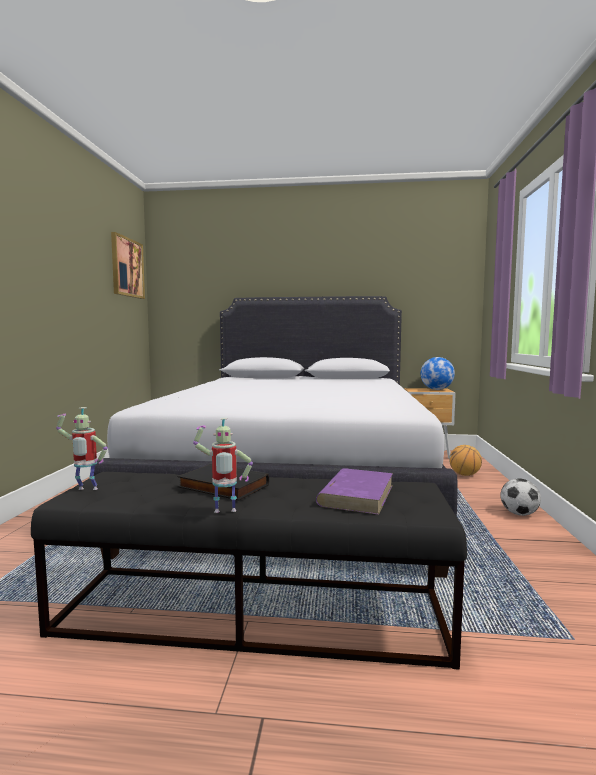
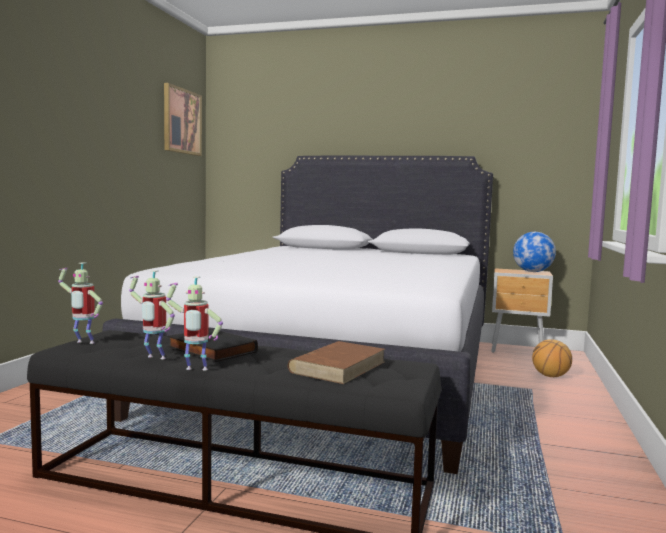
camera: 10 degrees right, 0 degrees up
purple book [316,468,393,515] -> brown book [288,341,385,384]
football [501,478,541,516] -> none
none -> toy robot [129,270,175,359]

